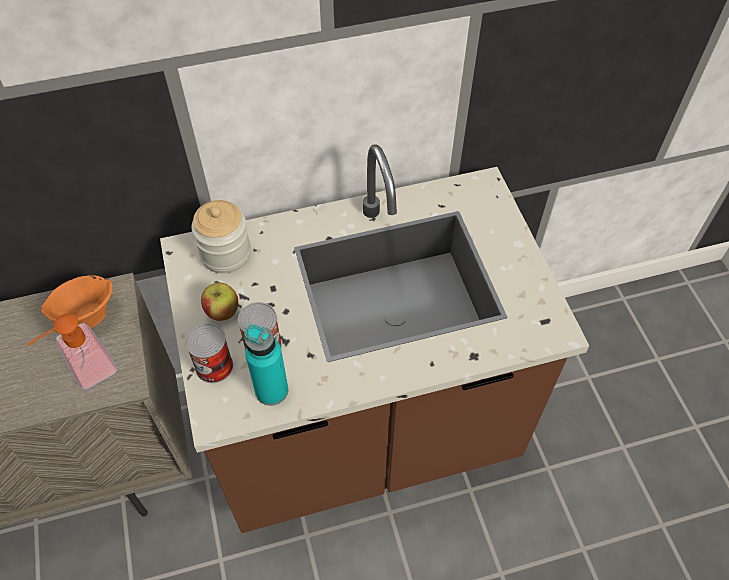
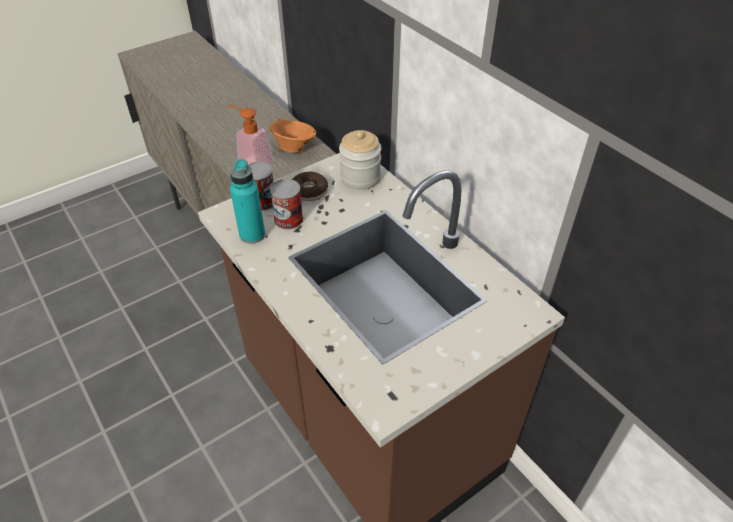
camera: 70 degrees right, 10 degrees down
apple [201,283,238,321] -> donut [292,172,328,201]

